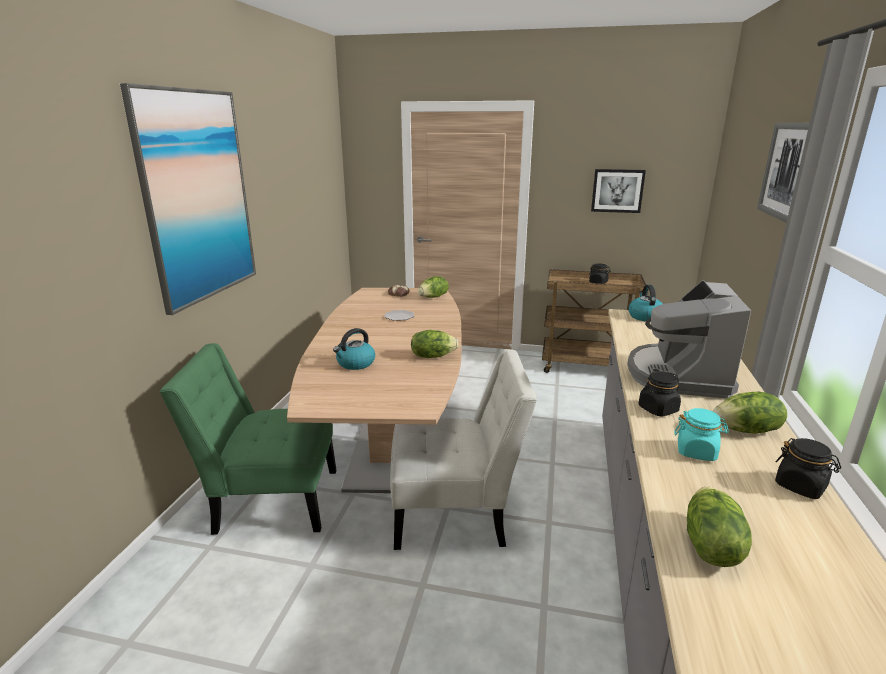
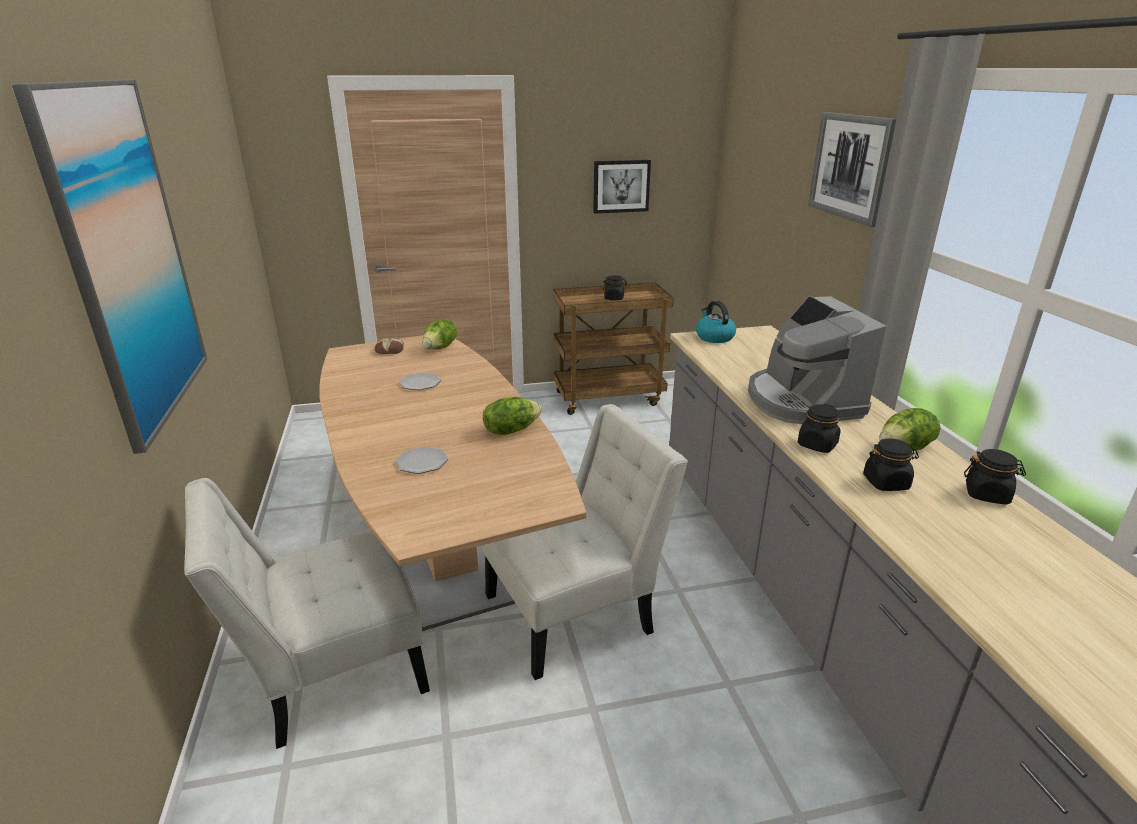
camera: 25 degrees left, 5 degrees up
green chair [160,343,336,535] -> white chair [184,478,430,749]
kettle [333,328,375,370] -> plate [395,446,448,474]
turquoise jar [674,408,729,461] -> black jar [863,438,919,491]
lettuce [687,487,752,567] -> none

